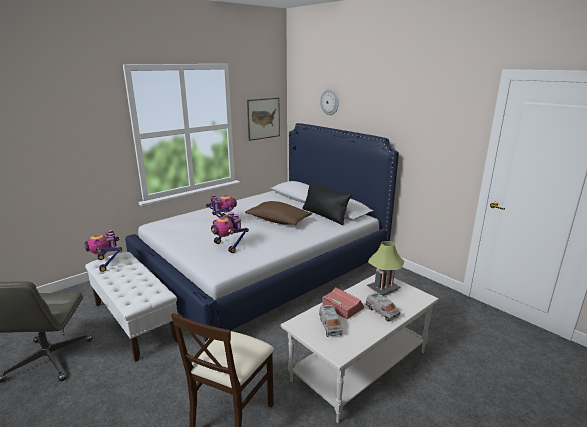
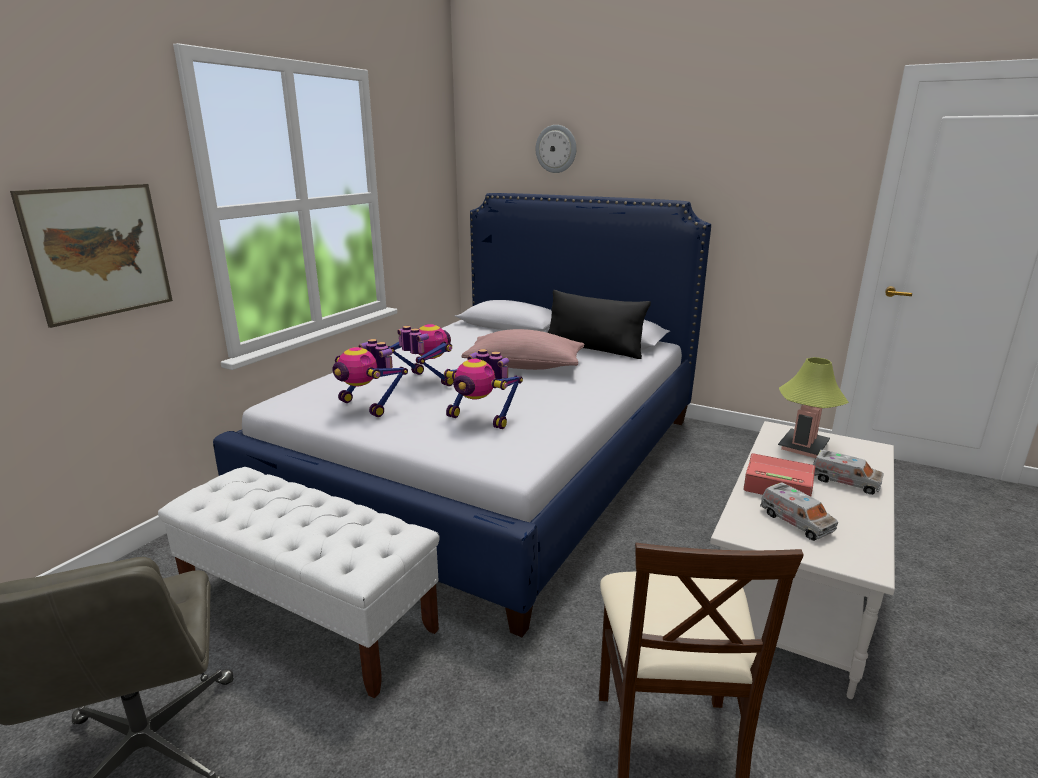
camera: 20 degrees left, 0 degrees up
toy robot [84,230,122,272] -> toy robot moved to [332,339,408,417]
brown pillow [245,201,312,225] -> pink pillow [461,329,585,370]
picture [247,97,280,141] -> picture moved to [10,184,173,328]

